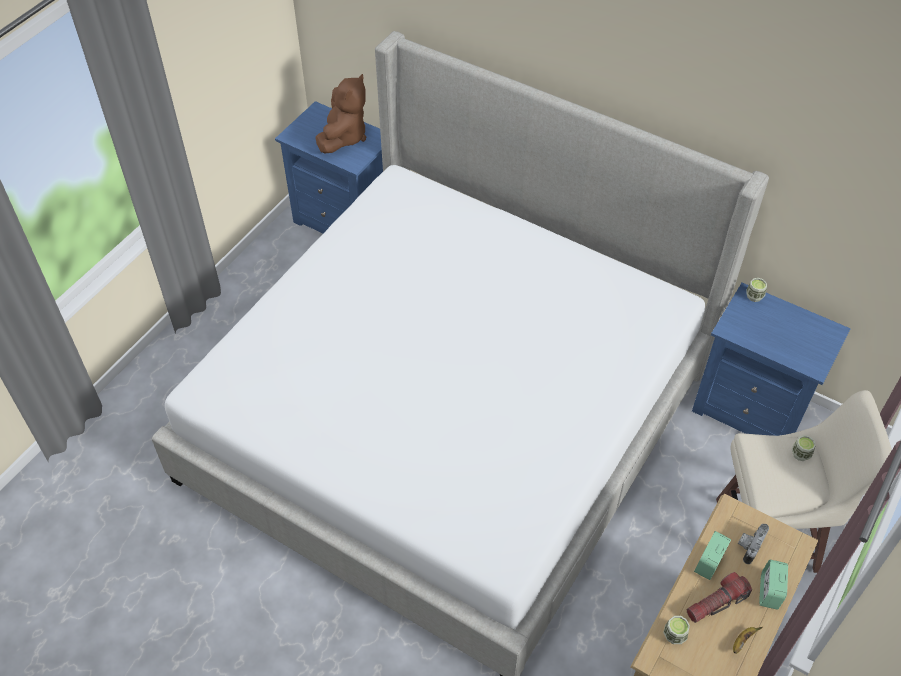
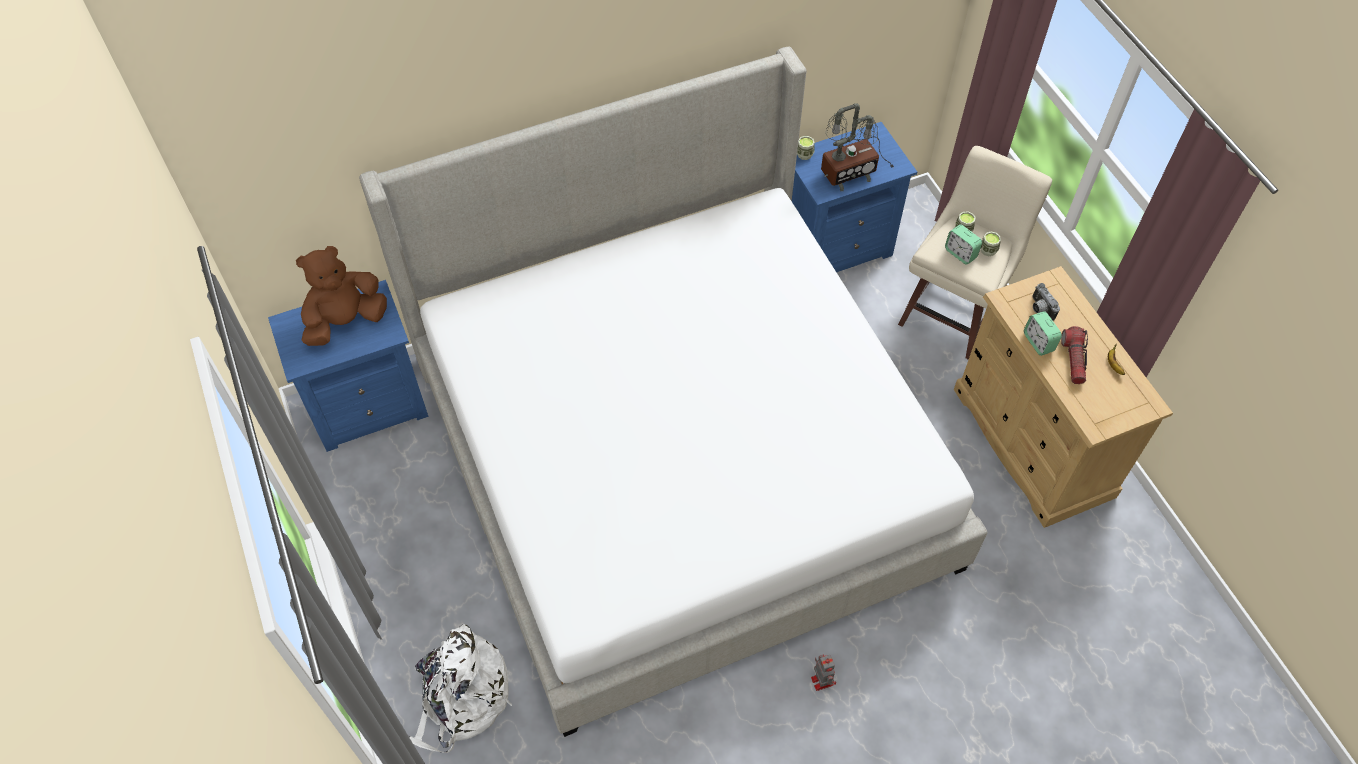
camera: 55 degrees left, 5 degrees up
brown plush toy [315,74,366,154] -> brown plush toy turned 90 degrees counterclockwise [296,246,387,346]
cup [663,616,690,644] -> cup moved to [980,232,1001,256]
alarm clock [759,559,788,610] -> alarm clock moved to [945,225,982,265]
none -> white backpack [409,624,512,753]
none -> toy robot [811,655,836,691]
none -> table lamp [821,103,894,191]

